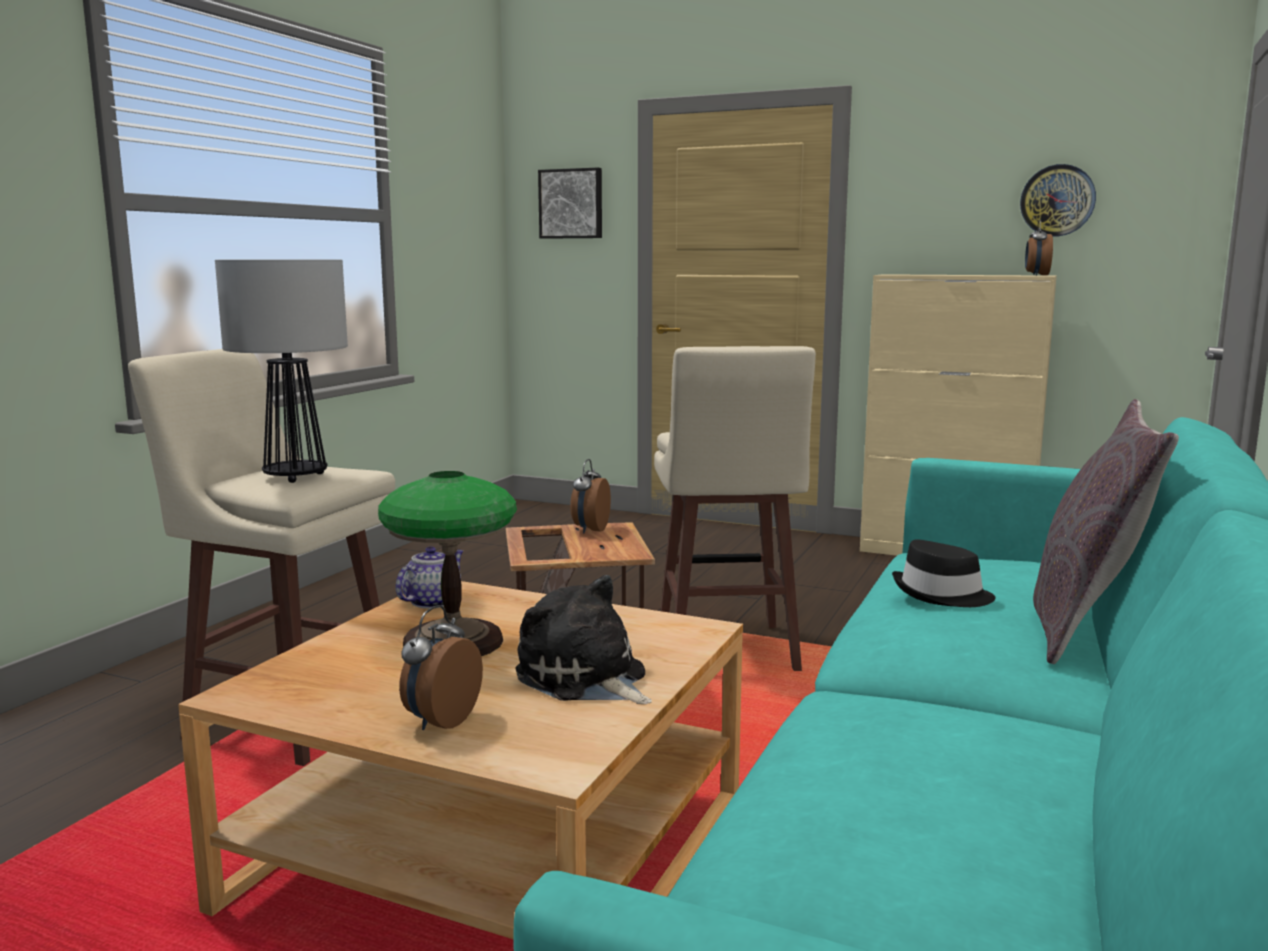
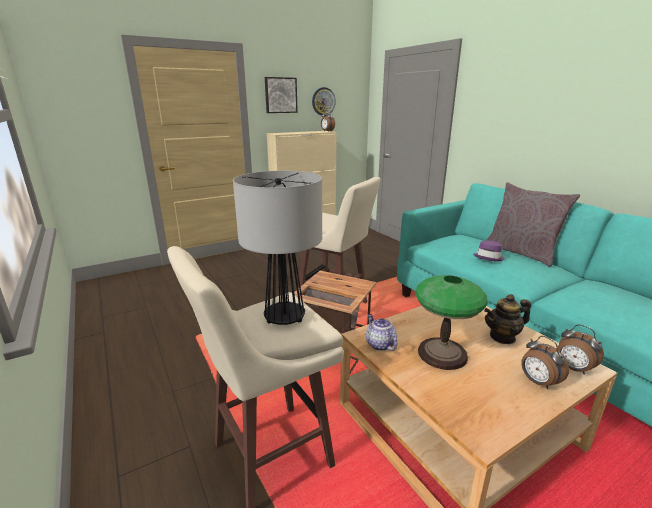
camera: 55 degrees left, 10 degrees up
plush toy [515,575,652,704] -> teapot [484,294,531,344]
picture [538,168,602,239] -> picture moved to [265,77,298,113]
alarm clock [570,459,611,533] -> alarm clock moved to [558,324,604,375]
black hat [892,539,995,607] -> purple hat [473,241,505,262]

